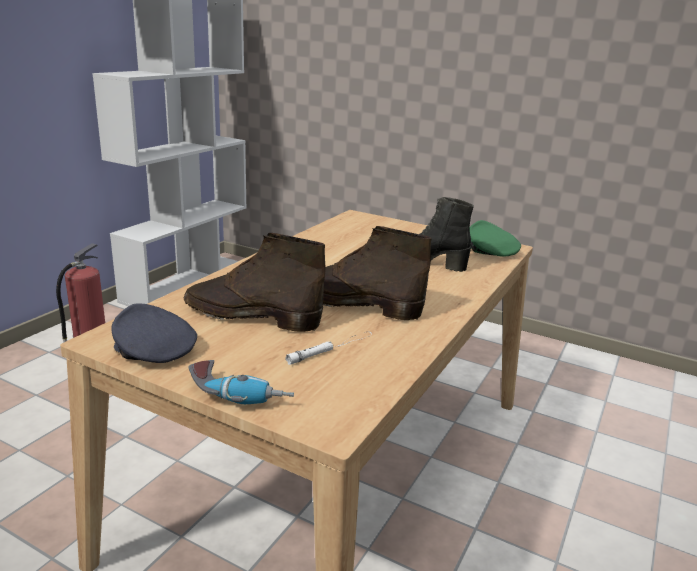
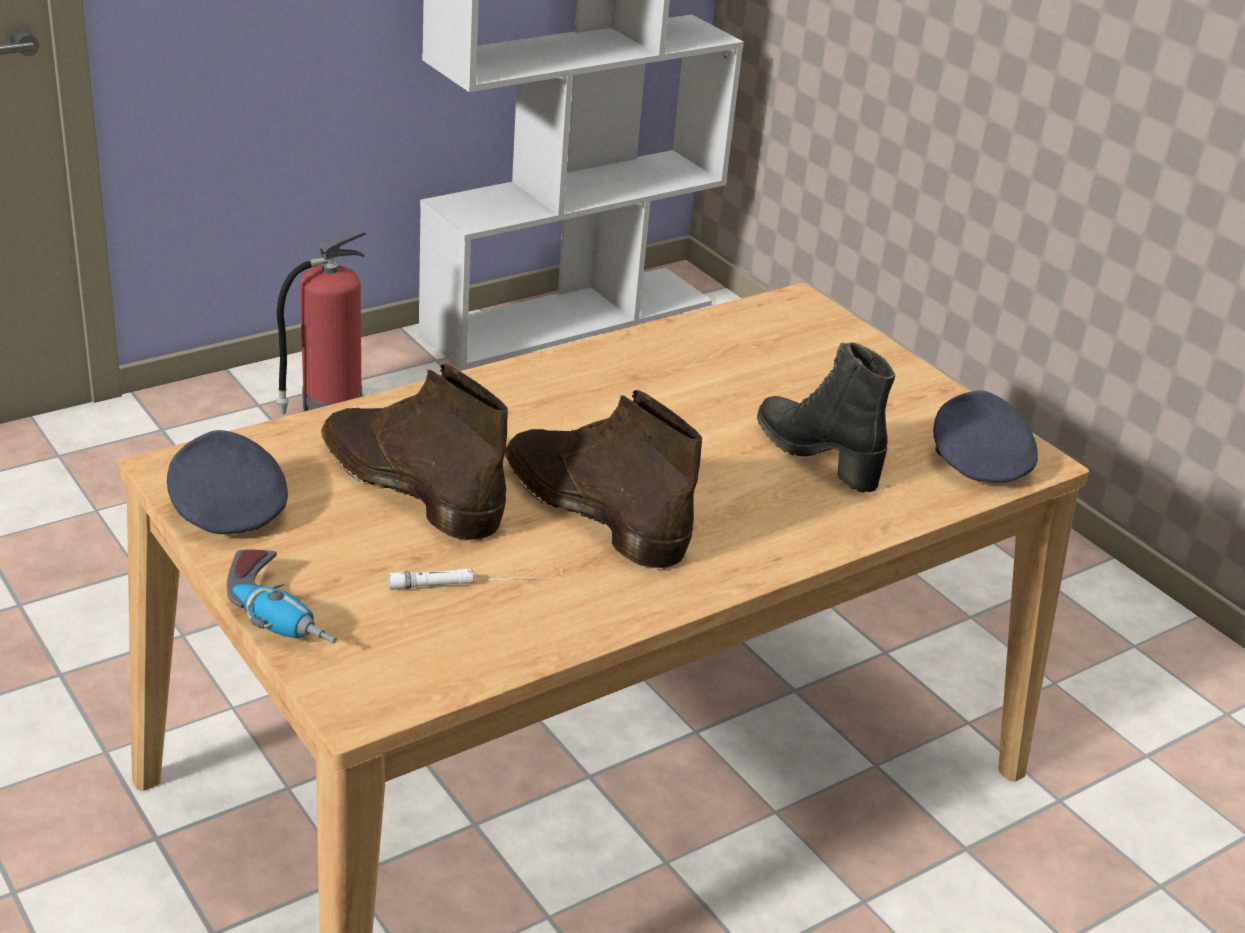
camera: 25 degrees right, 10 degrees up
green cap [470,220,521,257] -> grey cap [933,390,1038,483]

